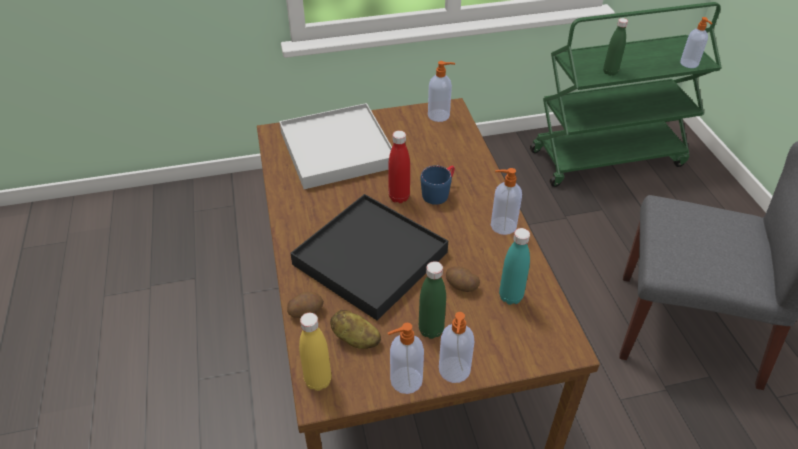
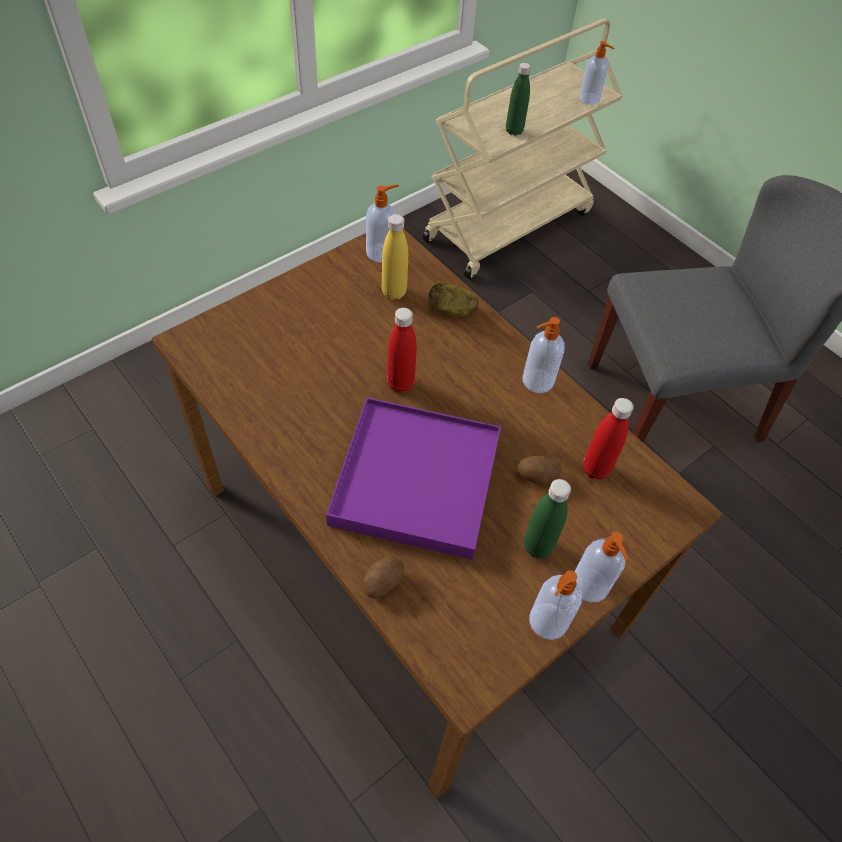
camera: 30 degrees left, 10 degrees up
white tray [279,103,392,189] -> none
black tray [290,194,448,320] -> purple tray [326,397,501,560]
yellow bottle [299,313,331,391] -> yellow bottle moved to [382,214,408,300]
potato [330,310,381,349] -> potato moved to [429,283,479,316]
blue mug [420,165,455,205] -> none
turquoise bottle [499,228,530,305] -> red bottle [583,398,634,480]
green cart [530,2,722,187] -> beige cart [423,18,623,279]

